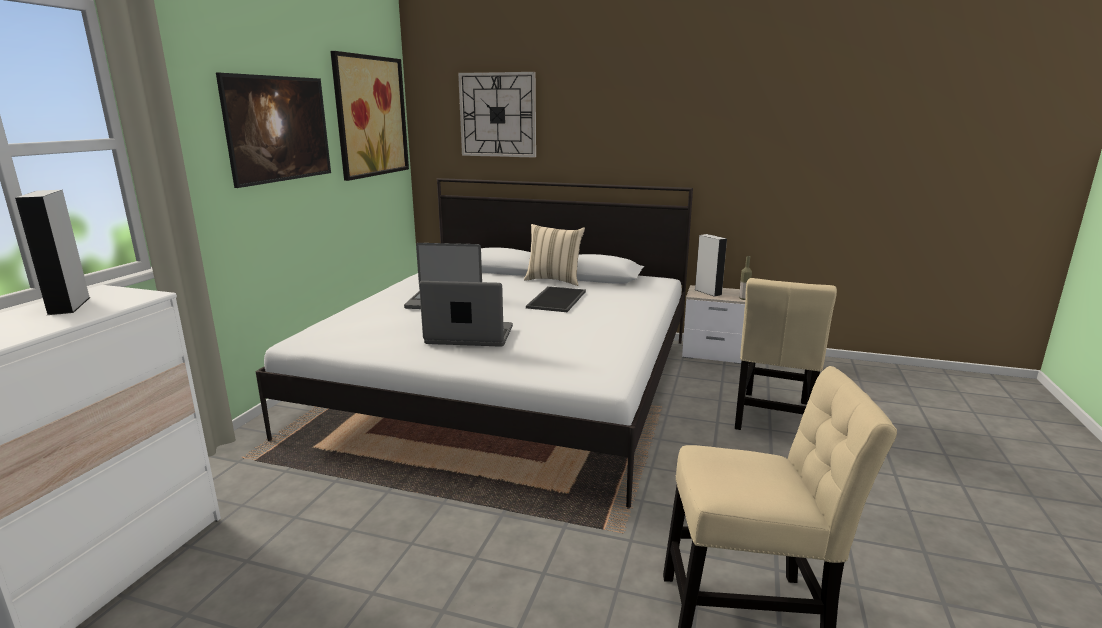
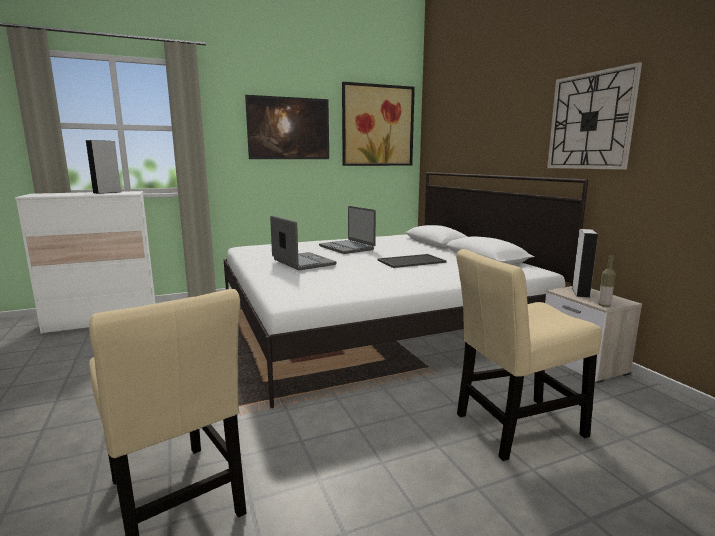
camera: 50 degrees right, 5 degrees down
wall clock [458,72,536,158] -> wall clock moved to [547,62,642,170]
beige pillow [524,224,585,286] -> none

